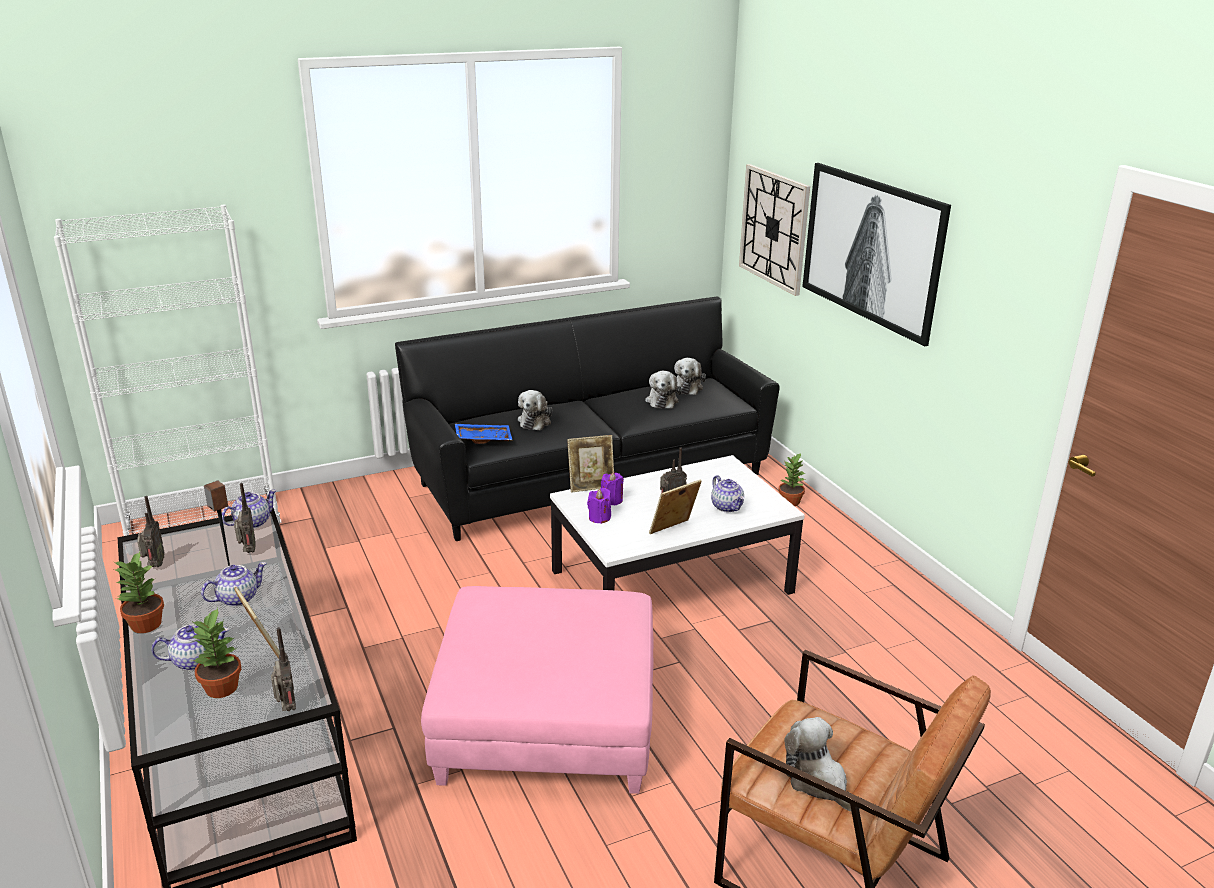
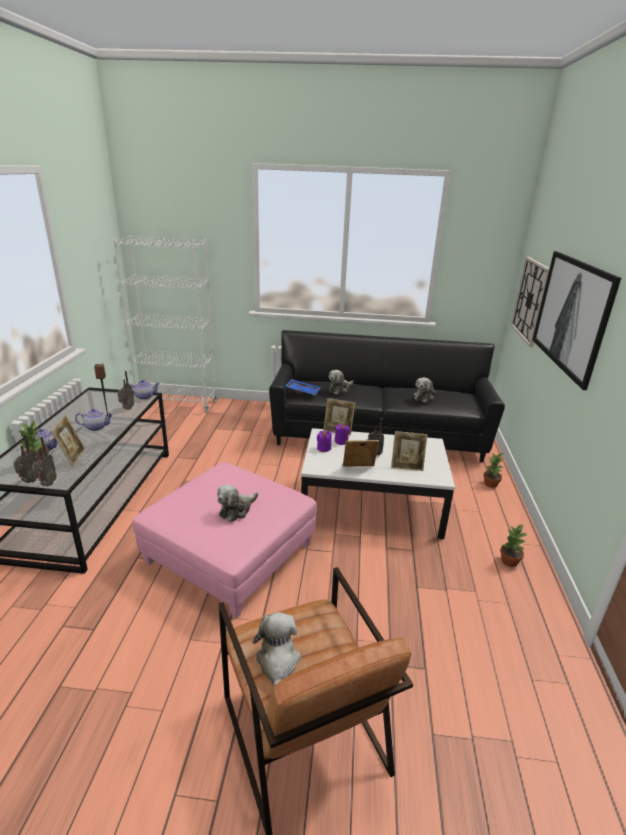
camera: 30 degrees right, 0 degrees up
potted plant [114,551,164,633] -> potted plant moved to [500,524,528,567]
radio [137,496,165,567] -> radio moved to [13,434,38,483]
plush toy [674,358,706,395] -> plush toy moved to [217,485,258,522]
teapot [711,475,744,512] -> picture frame [391,431,428,471]

